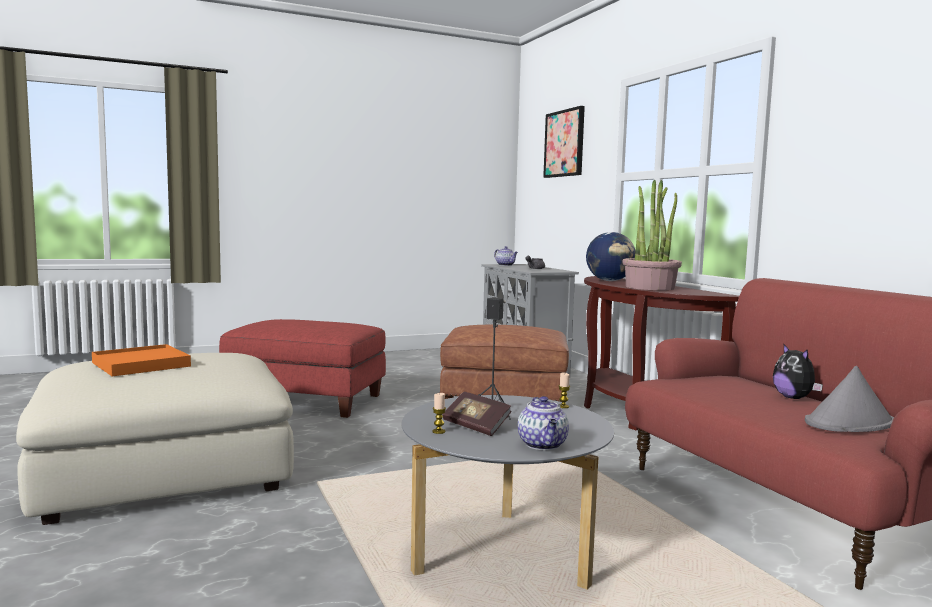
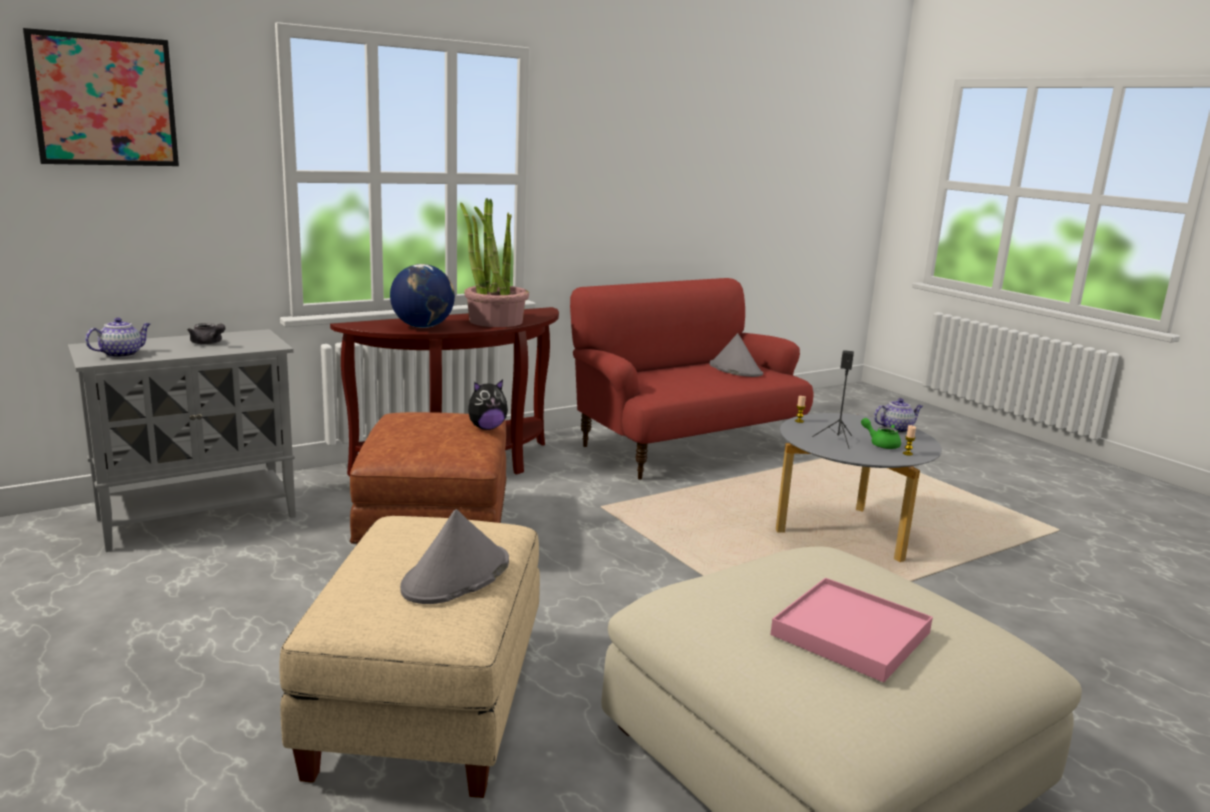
camera: 100 degrees left, 10 degrees up
orange tray [92,344,191,376] -> pink tray [770,578,933,683]
red ottoman [219,319,386,418] -> beige ottoman [280,516,540,798]
book [442,392,512,436] -> green teapot [861,418,901,449]
plush toy [773,344,823,399] -> plush toy moved to [468,380,508,430]
none -> grey hat [400,509,509,604]

